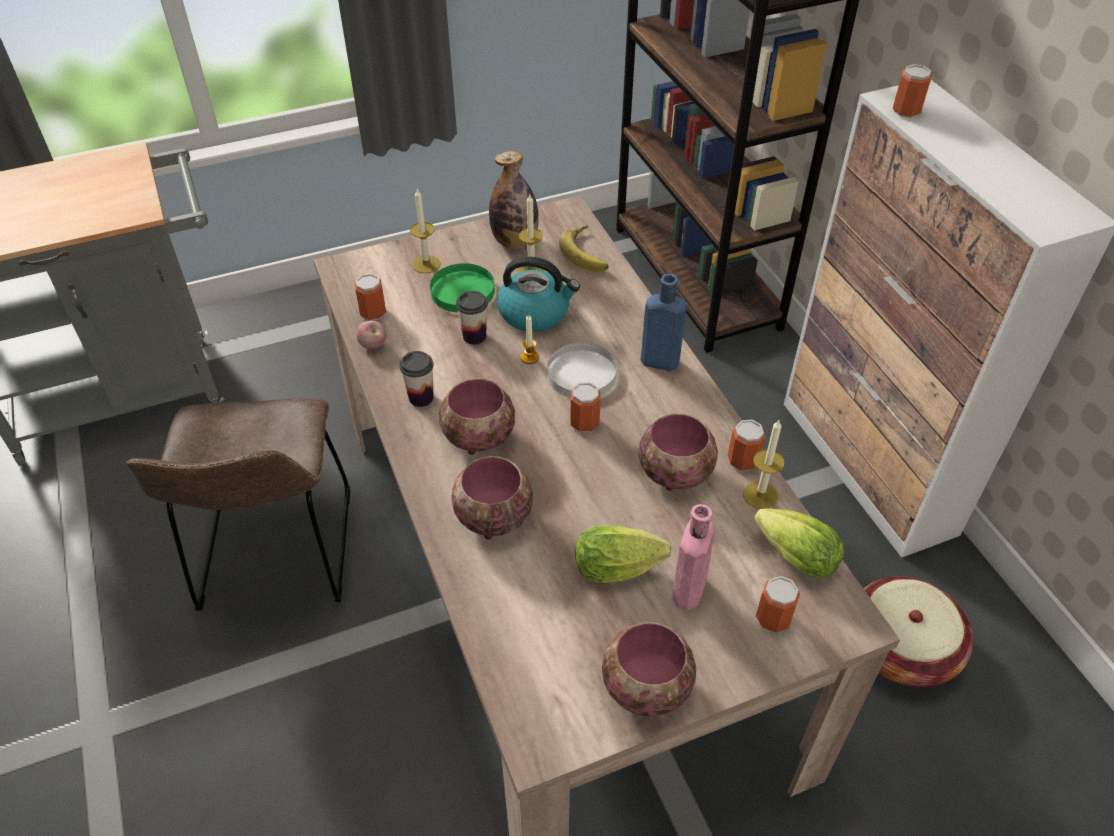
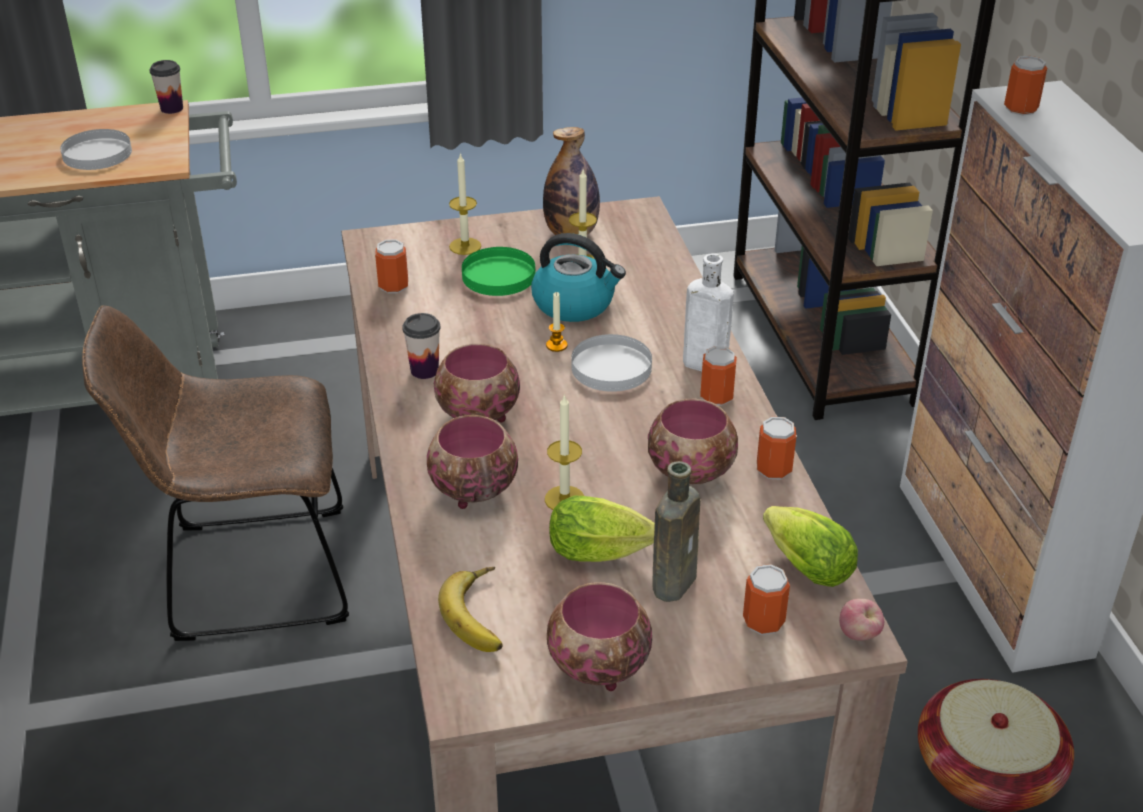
camera: 10 degrees right, 10 degrees down
brown chair [126,398,350,611] -> brown chair turned 75 degrees clockwise [82,305,349,641]
apple [357,321,386,349] -> apple moved to [839,599,884,640]
cup [456,291,488,345] -> cup moved to [149,60,183,114]
banana [559,226,609,272] -> banana moved to [438,567,503,652]
can [570,382,601,432] -> can moved to [700,346,737,406]
blue bottle [641,274,687,371] -> white bottle [683,253,734,371]
pink bottle [672,504,715,611] -> brown bottle [653,461,700,602]
candle [743,420,784,509] -> candle moved to [545,394,584,510]
none -> white plate [60,129,132,170]

